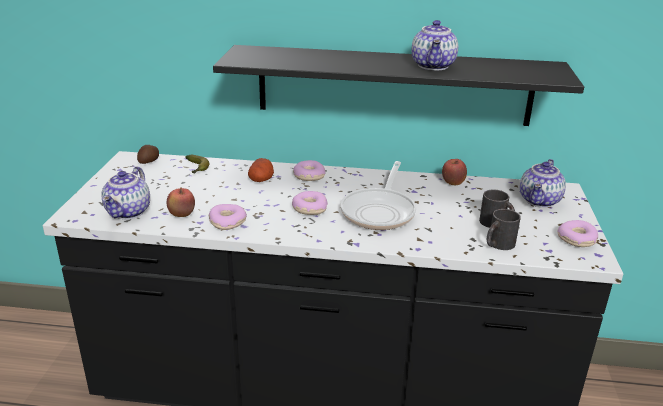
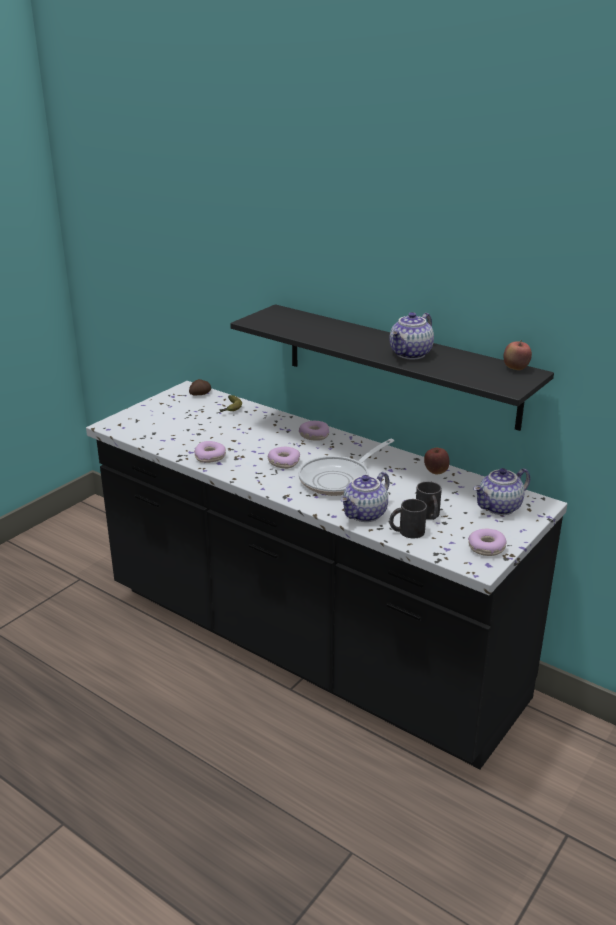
camera: 30 degrees right, 0 degrees up
teapot [102,166,150,219] -> teapot moved to [341,472,390,522]
apple [167,187,195,217] -> apple moved to [503,340,532,370]
potato [248,158,274,182] -> none

